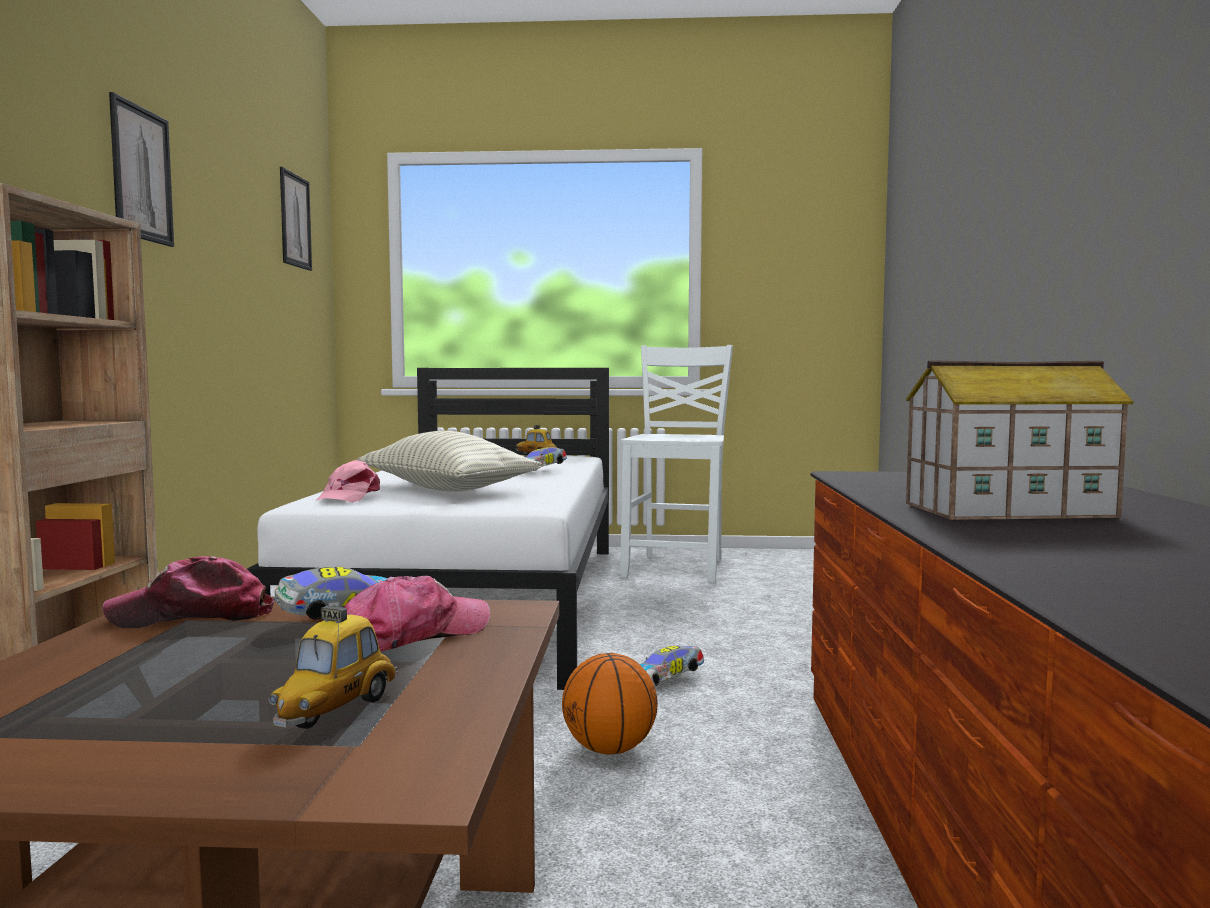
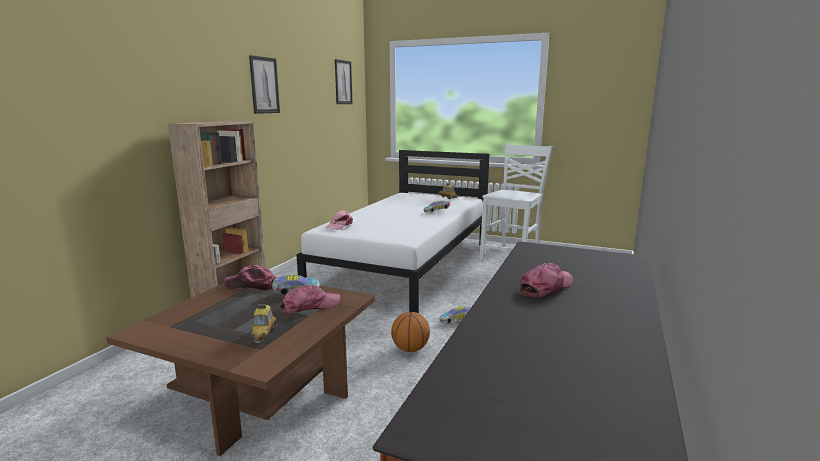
camera: 20 degrees right, 10 degrees up
toy car [268,606,398,729] -> toy car turned 45 degrees counterclockwise [251,304,276,343]
pillow [357,431,542,492] -> none
toy house [906,360,1134,520] -> cap [519,263,573,298]

